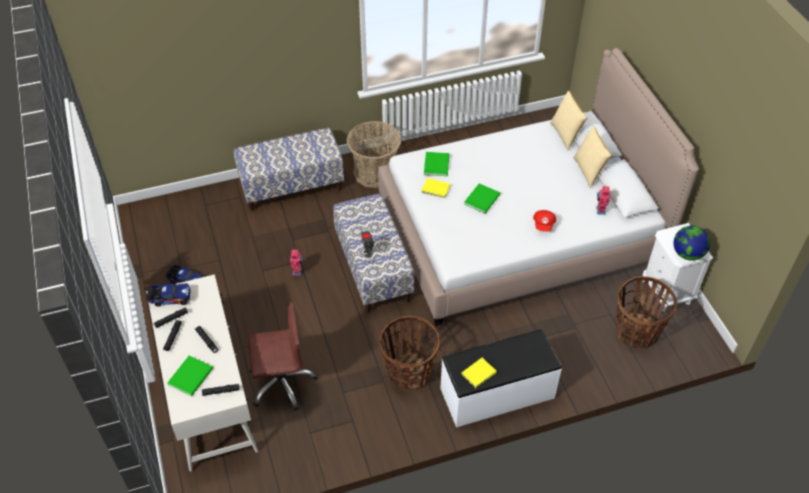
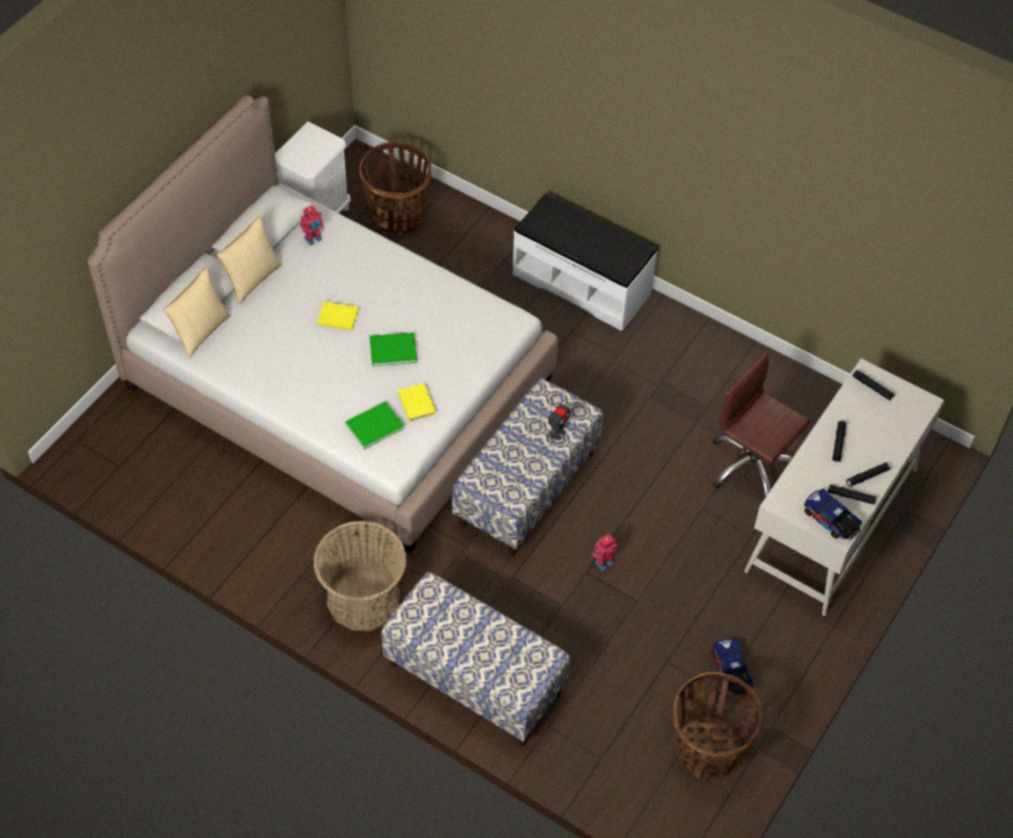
camera: 130 degrees left, 5 degrees up
green book [168,356,213,396] -> none
basket [380,316,439,391] -> basket moved to [673,672,762,779]
yellow book [461,358,496,388] -> yellow book moved to [317,301,359,330]
red cap [533,210,556,232] -> none
globe [674,225,710,261] -> none

